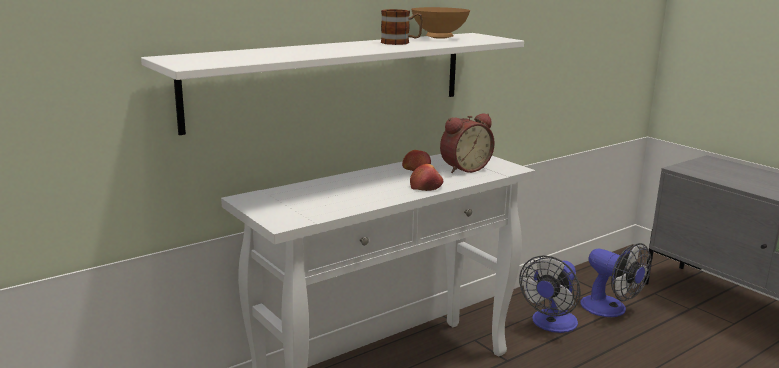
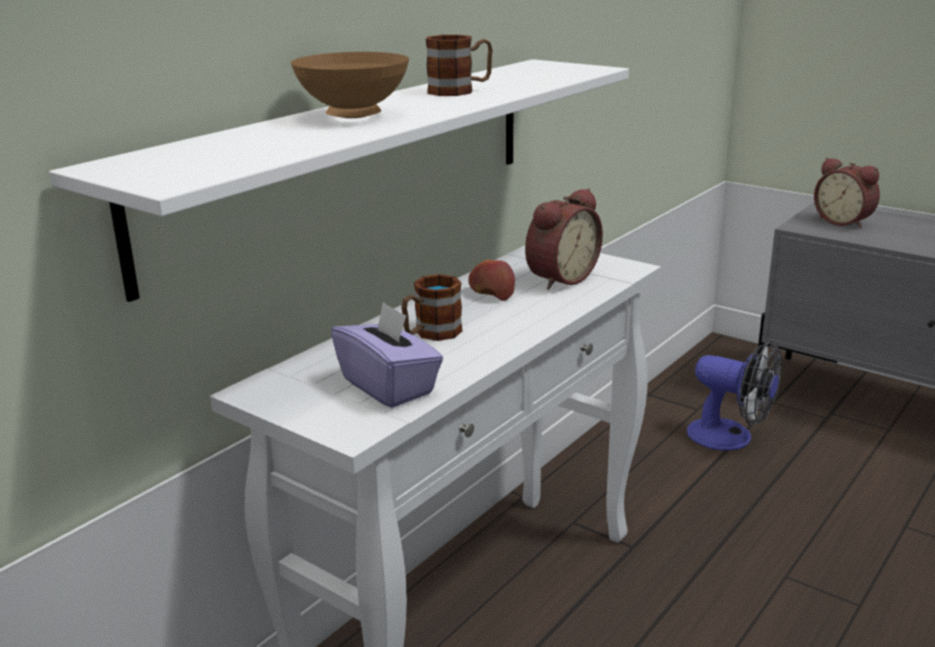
camera: 15 degrees left, 5 degrees up
apple [410,164,443,191] -> none
brown bowl [411,7,470,39] -> brown bowl moved to [291,52,409,118]
fan [519,255,580,333] -> none
none -> purple tissue box [331,301,443,408]
none -> mug [401,274,463,341]
none -> alarm clock [814,158,880,229]

